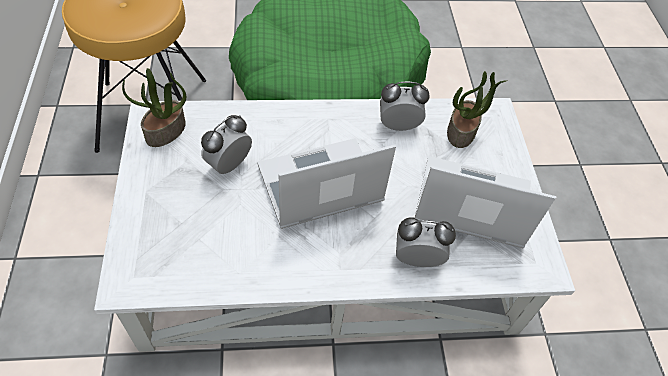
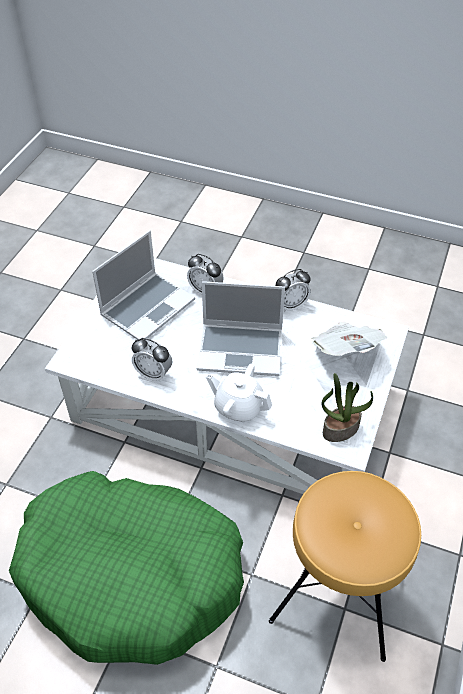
camera: 150 degrees left, 5 degrees down
alarm clock [201,115,252,174] -> alarm clock moved to [275,269,311,312]
laptop [415,156,556,248] -> laptop turned 90 degrees counterclockwise [92,230,195,340]
potted plant [447,71,507,148] -> none
none -> white teapot [206,364,272,423]
none -> newspaper [311,322,387,356]

